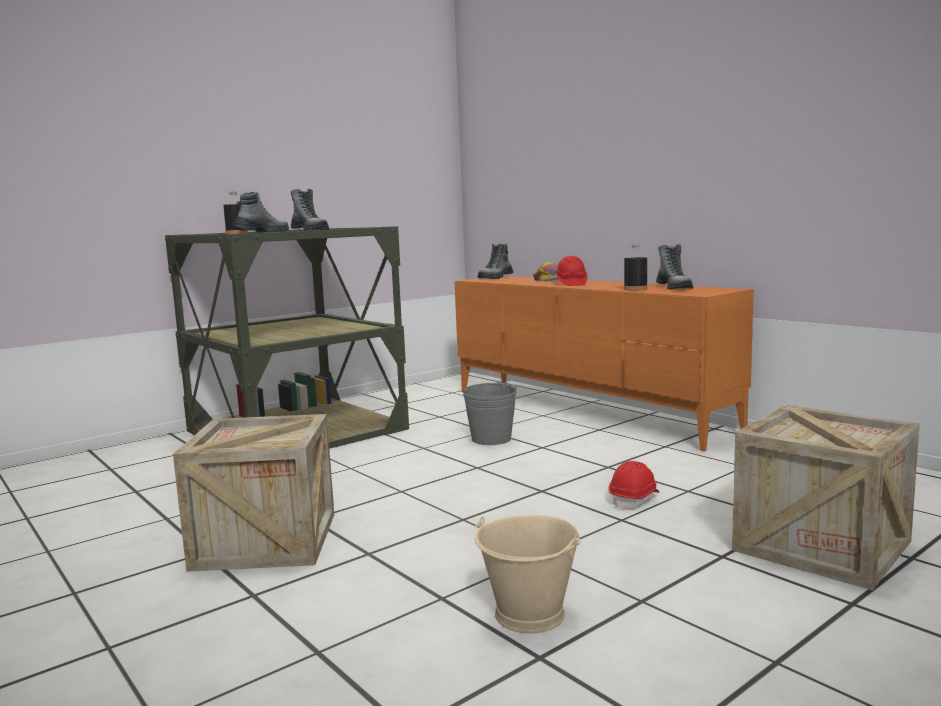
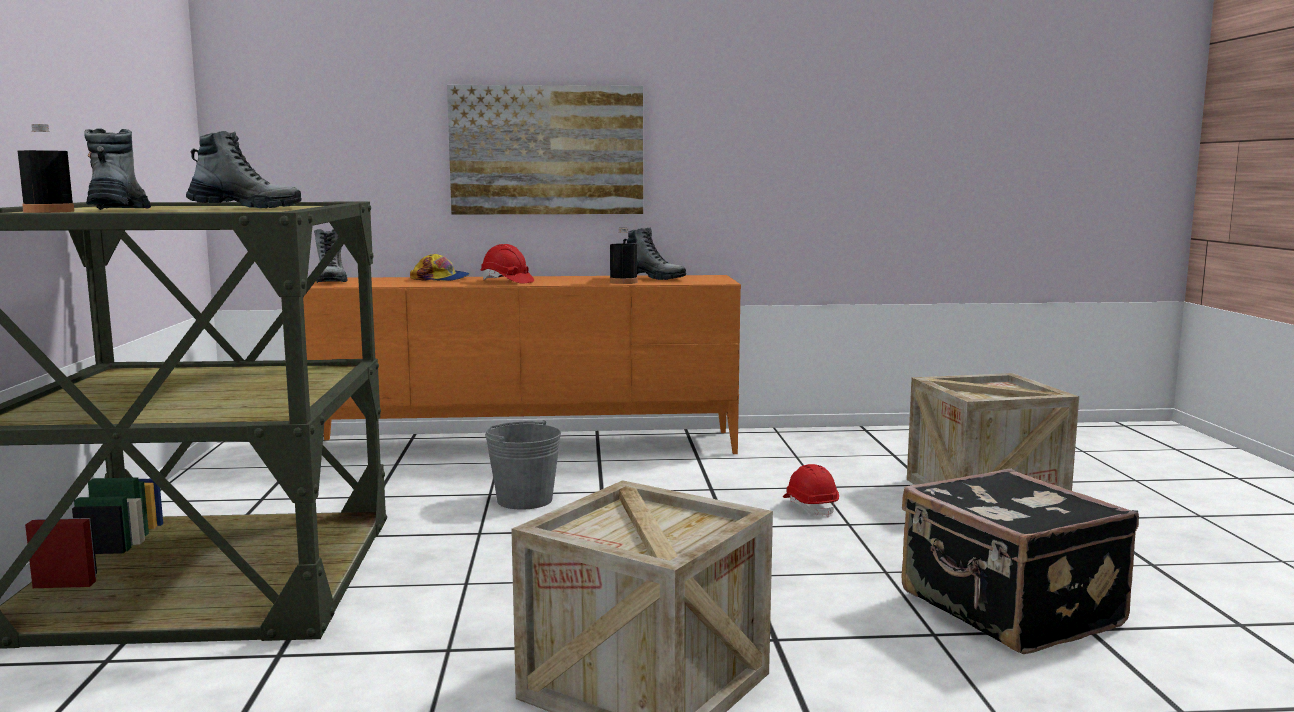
camera: 55 degrees left, 0 degrees up
beige bucket [475,515,581,634] -> black suitcase [902,469,1139,654]
none -> picture [447,85,643,214]

